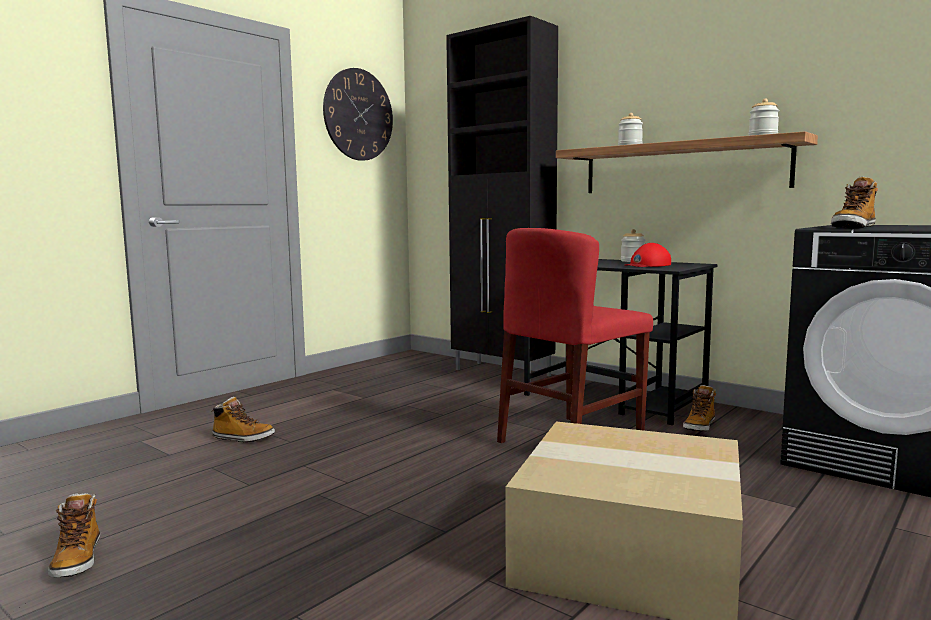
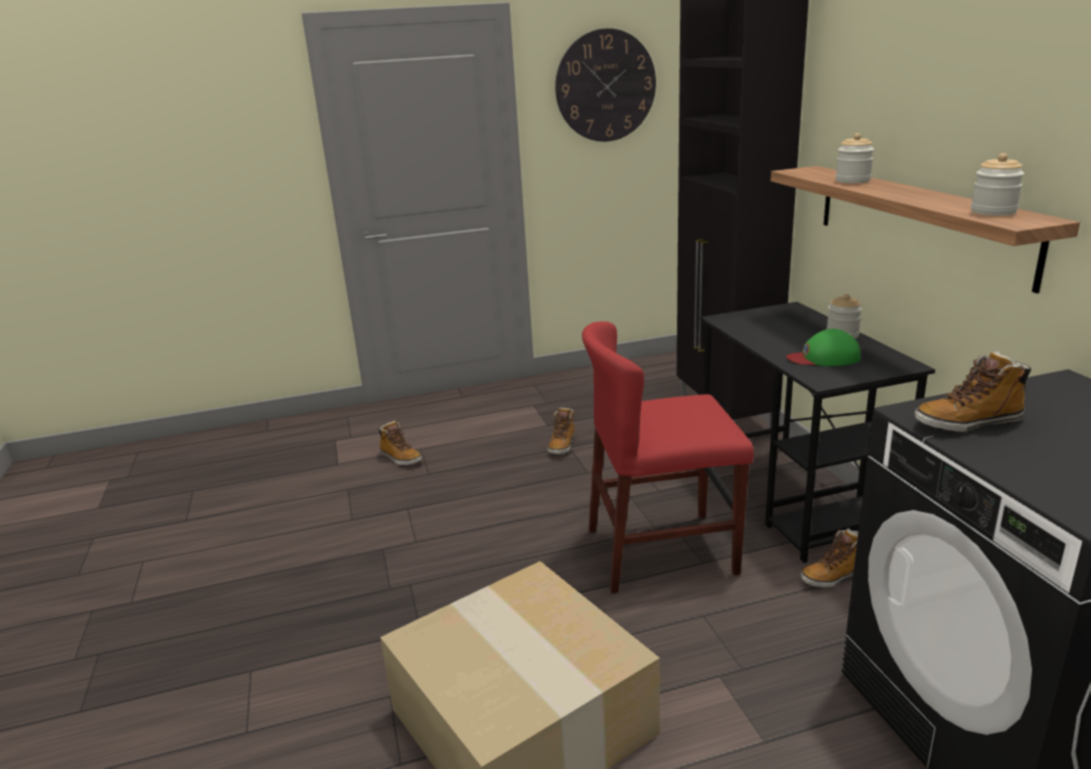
camera: 35 degrees right, 15 degrees up
boot [48,493,100,578] -> boot moved to [547,407,575,455]
red cap [624,243,671,267] -> green cap [786,329,861,366]

